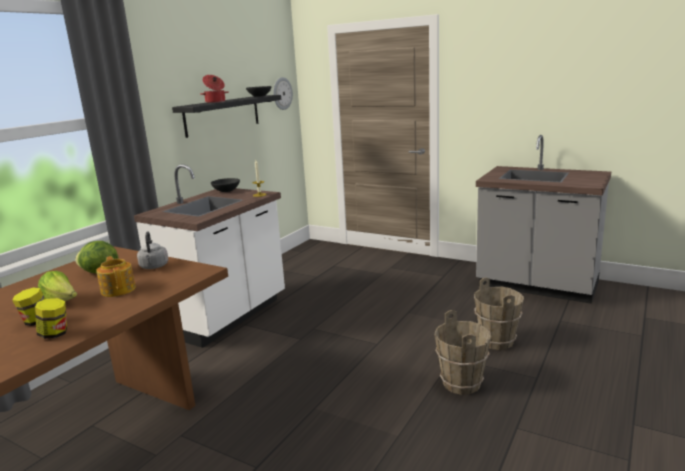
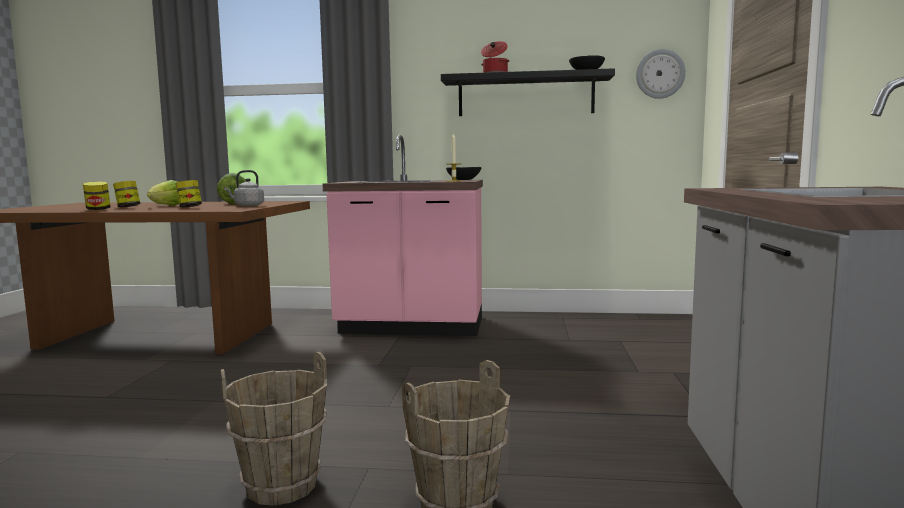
camera: 65 degrees right, 10 degrees down
teapot [96,256,136,297] -> jar [175,180,202,207]
white counter [134,164,285,348] -> pink counter [323,135,483,336]

